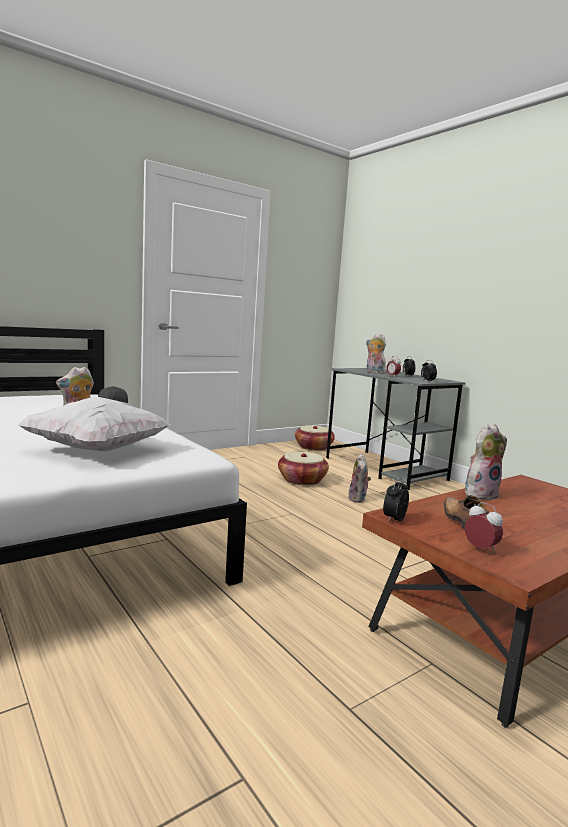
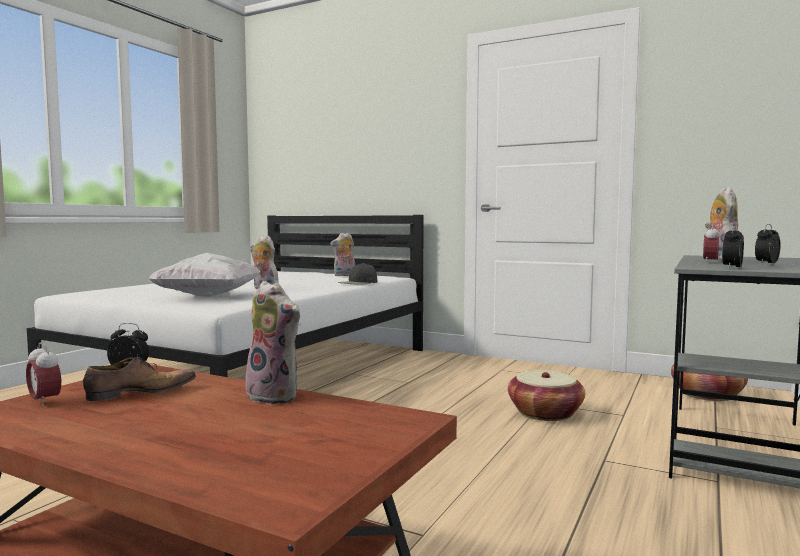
camera: 65 degrees right, 5 degrees down
plush toy [348,453,371,503] -> plush toy moved to [330,233,355,276]
alarm clock [465,502,503,553] -> alarm clock turned 105 degrees clockwise [26,343,61,407]

